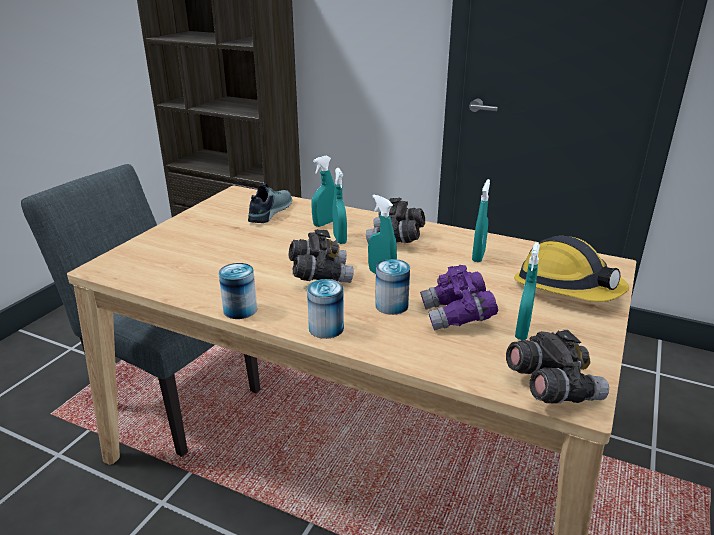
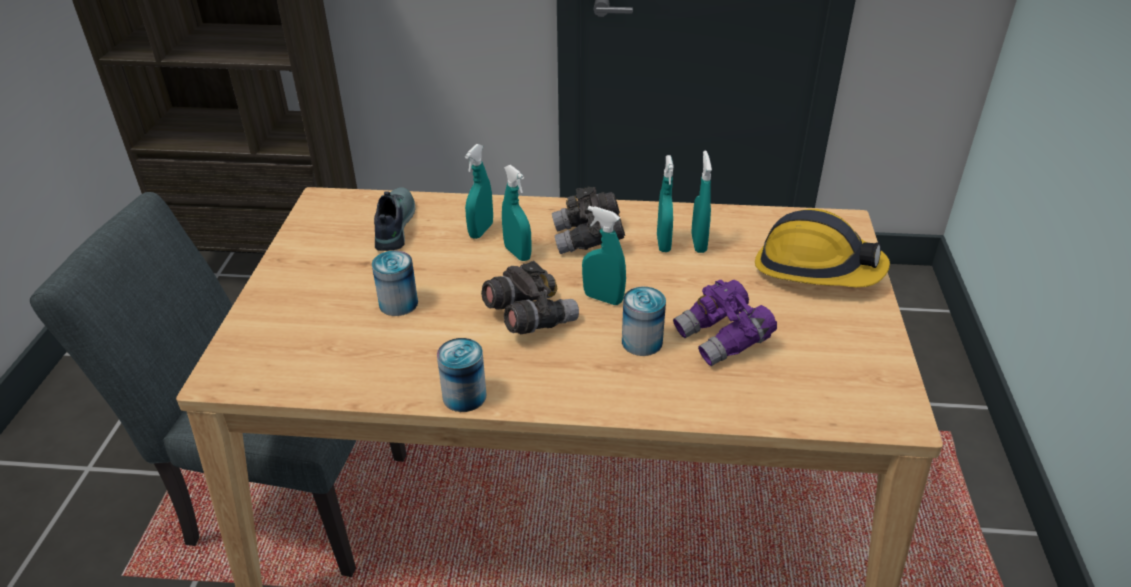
camera: 20 degrees left, 10 degrees up
can [307,279,344,339] -> can moved to [372,251,418,316]
grey binoculars [506,330,609,404] -> none
turquoise spray bottle [515,243,540,340] -> turquoise spray bottle moved to [657,155,674,252]

